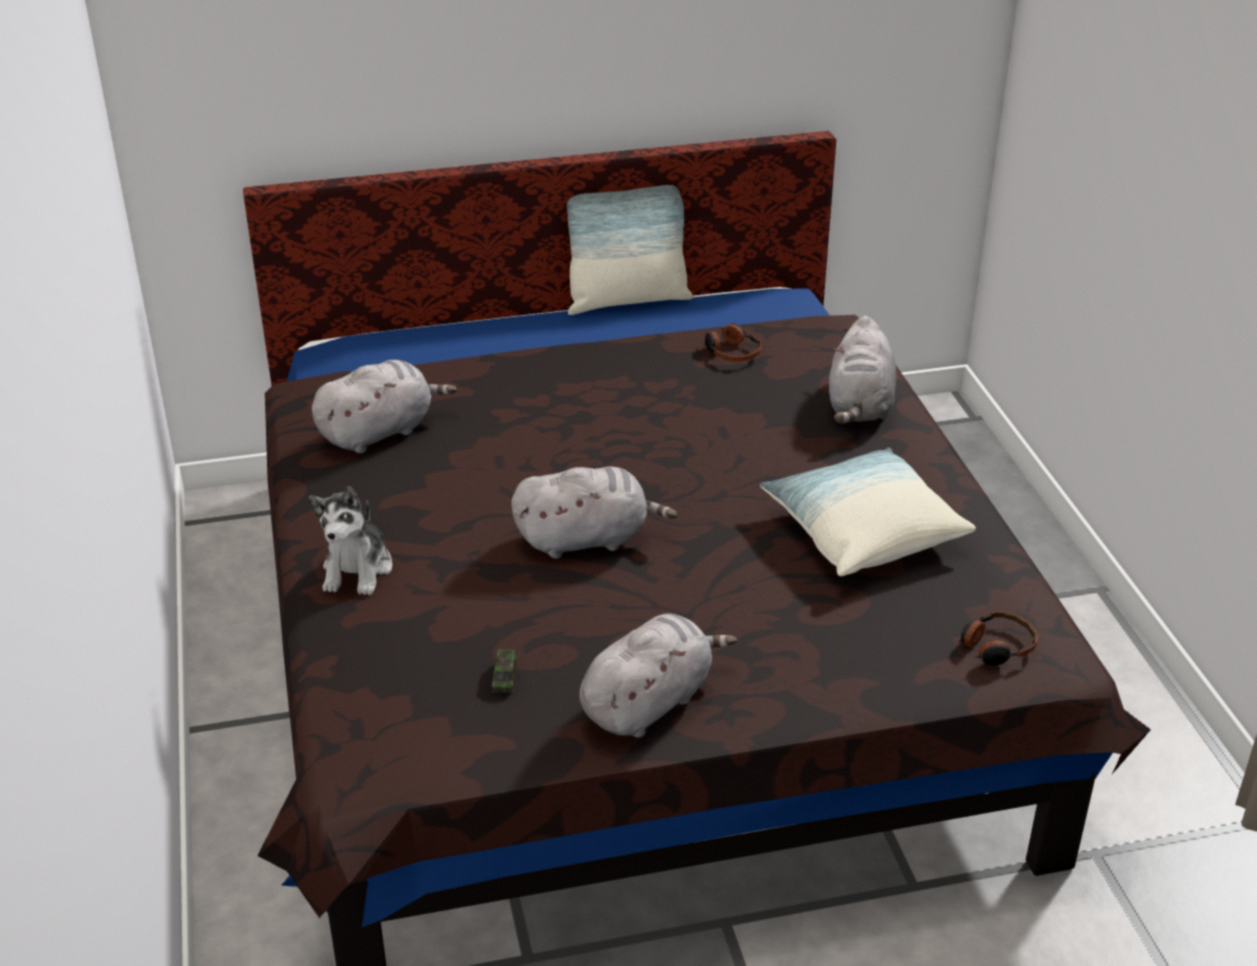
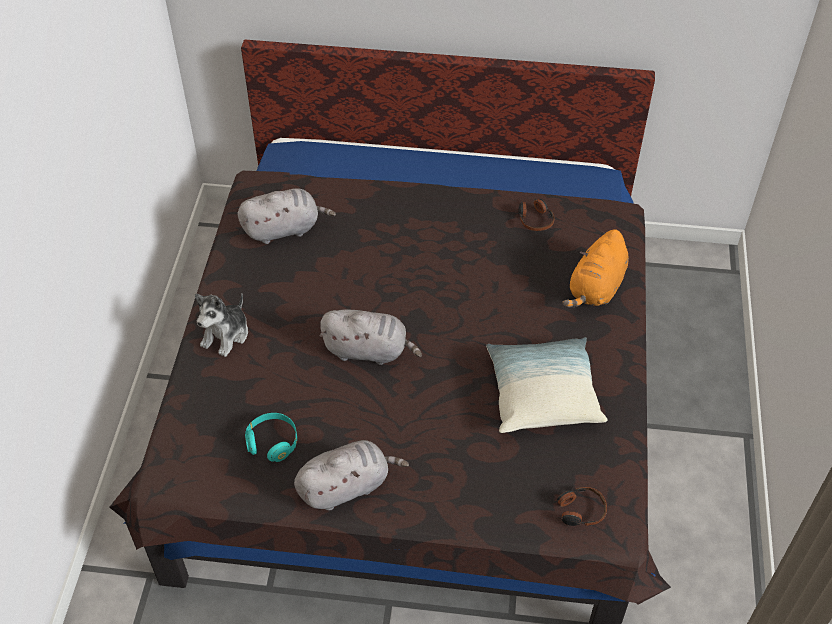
camera: 20 degrees right, 15 degrees up
toy car [492,649,517,693] -> turquoise headphones [245,413,297,462]
pillow [567,185,693,315] -> none
grey plush toy [829,316,896,424] -> orange plush toy [562,229,629,307]

